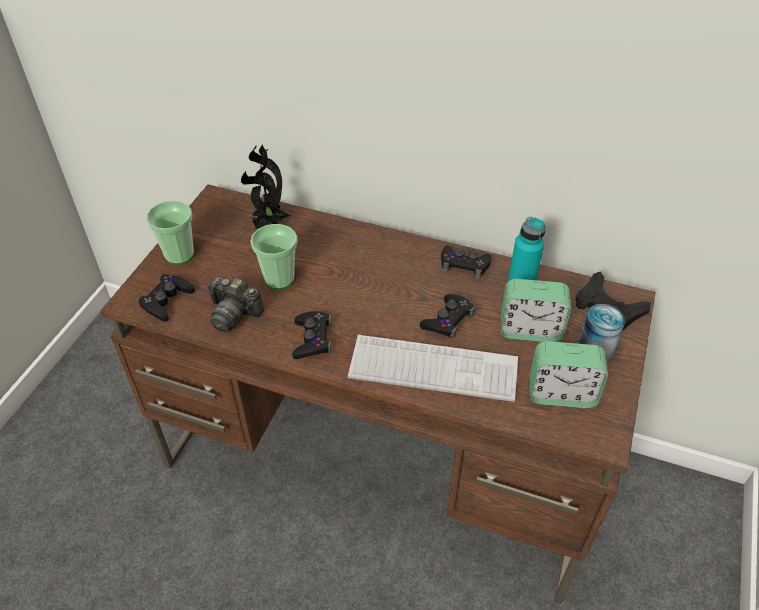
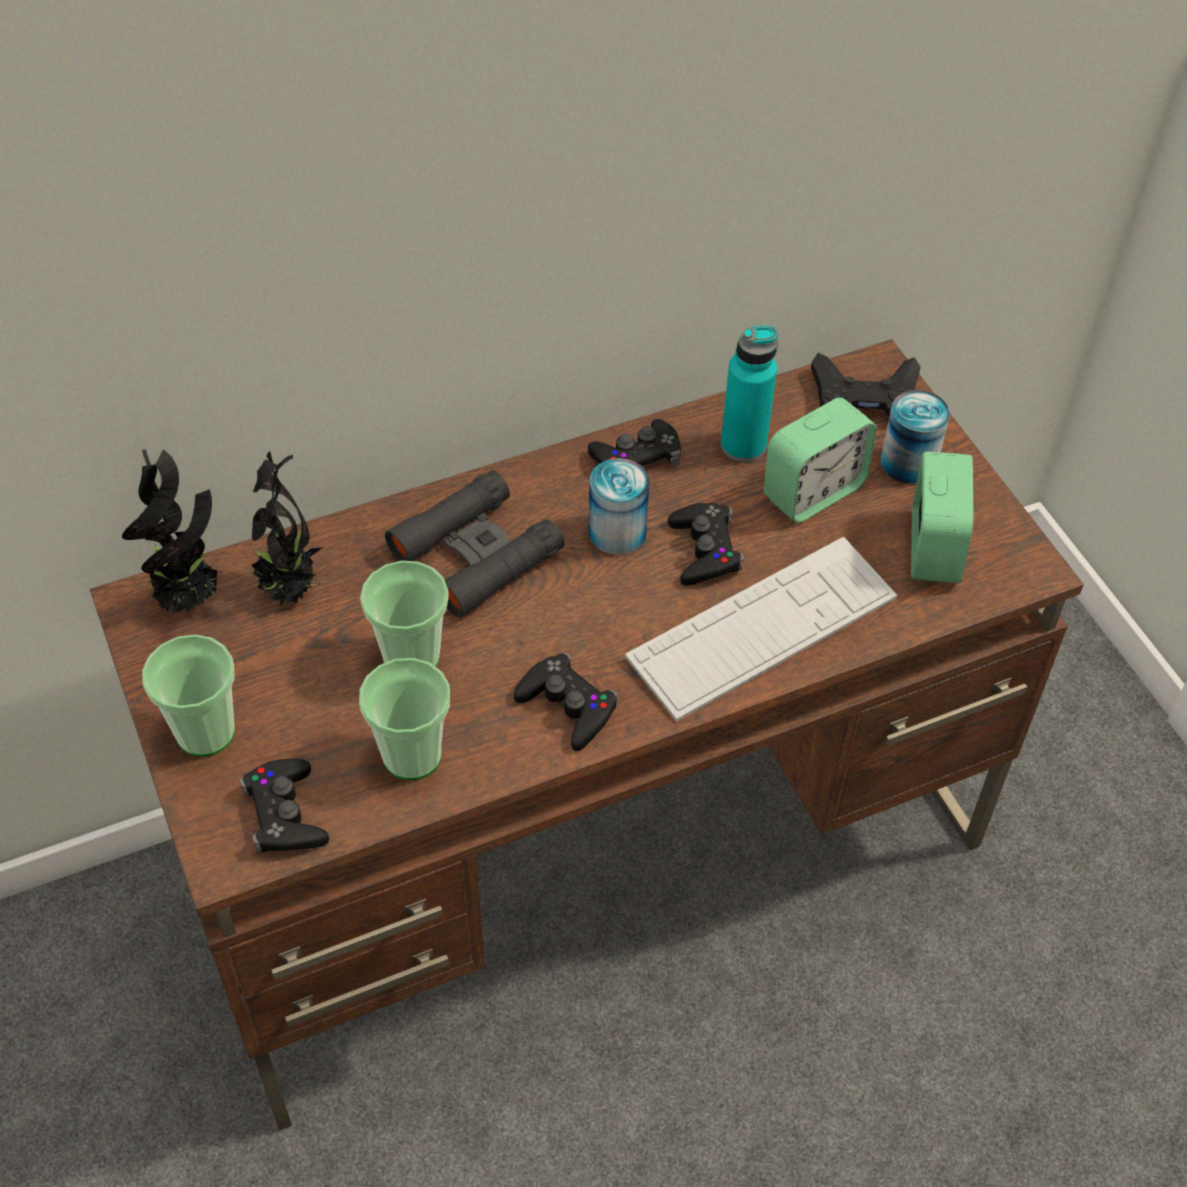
camera: 45 degrees left, 5 degrees up
camera [208,277,264,332] -> cup [359,658,450,780]
alarm clock [530,341,608,408] -> alarm clock turned 45 degrees counterclockwise [911,452,973,583]
none -> potted plant [122,449,217,614]
none -> black binoculars [385,470,564,618]
none -> can [588,458,650,555]

